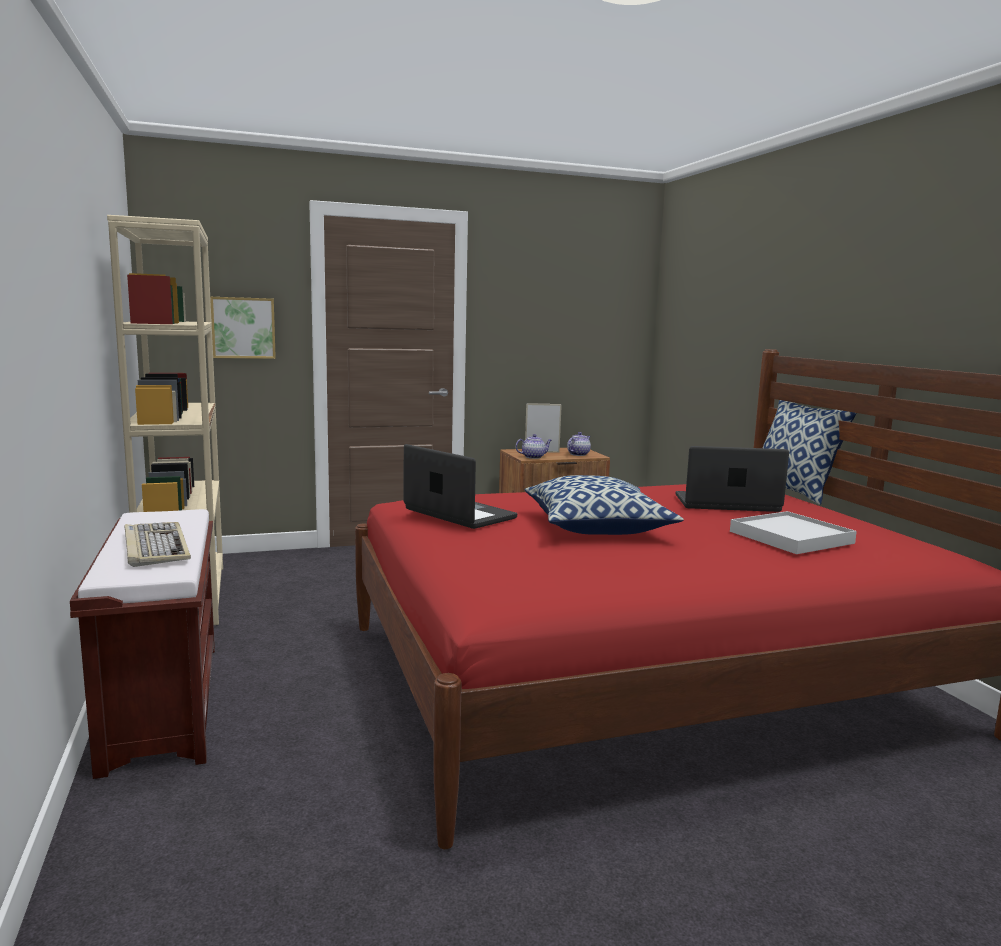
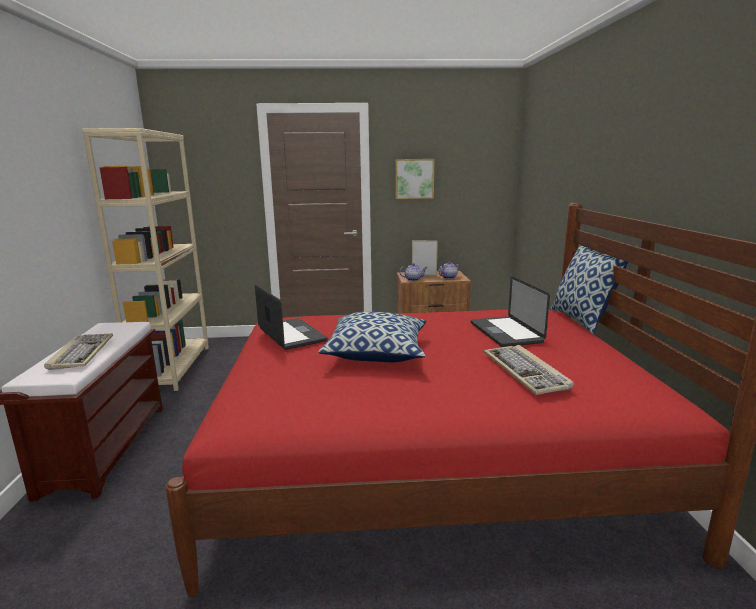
camera: 15 degrees right, 5 degrees up
picture [210,297,276,359] -> picture moved to [395,159,435,199]
laptop [676,446,789,512] -> laptop turned 120 degrees counterclockwise [470,276,550,347]
white tray [730,511,857,554] -> keyboard [484,345,574,395]

